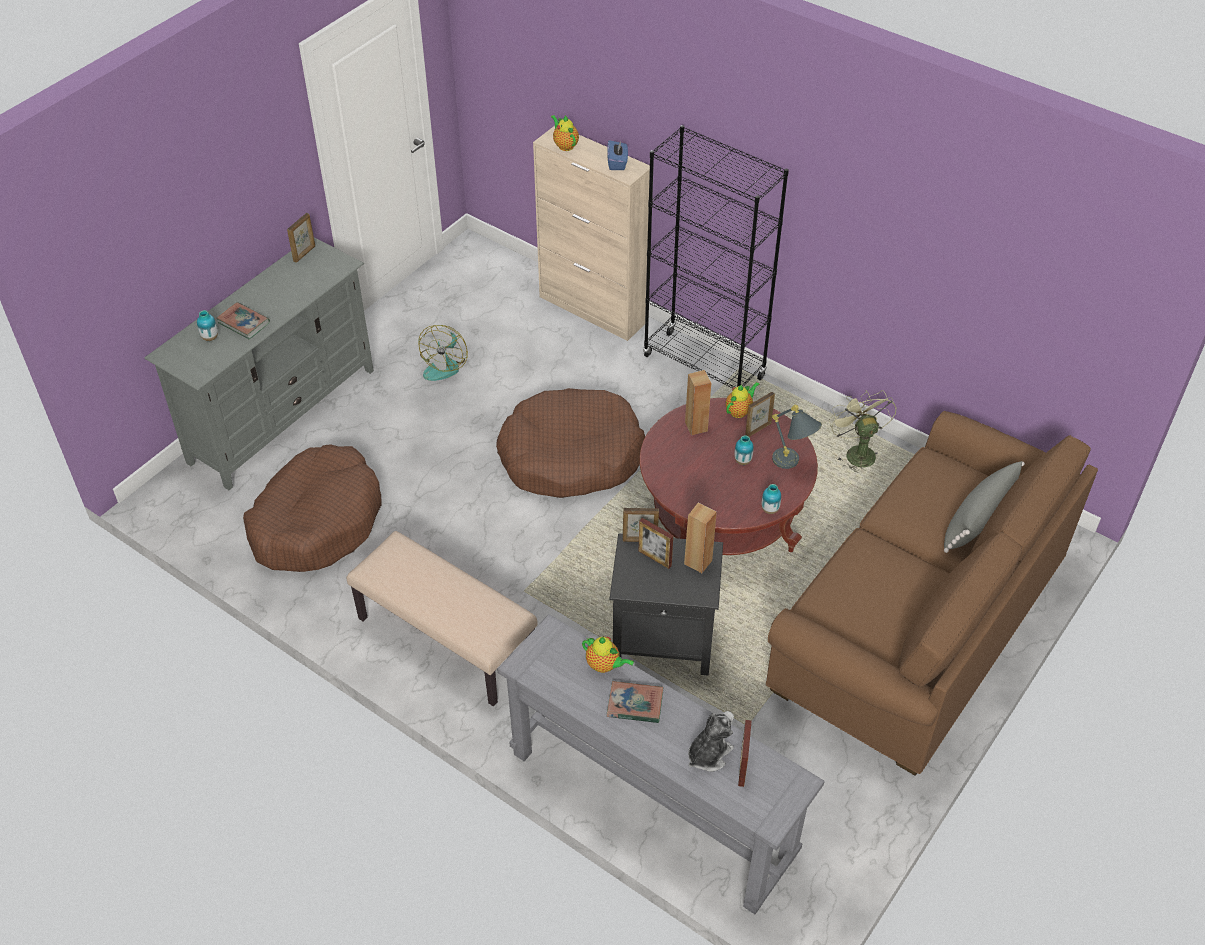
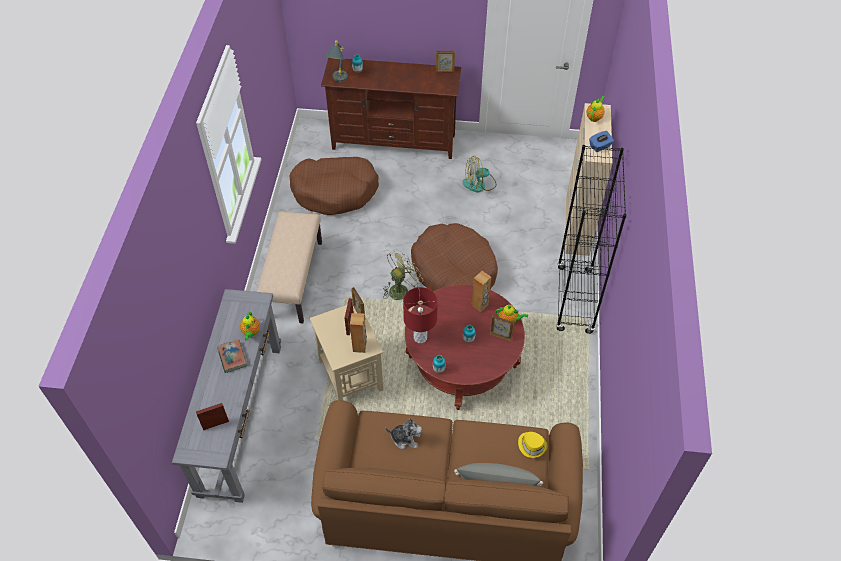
camera: 60 degrees right, 5 degrees up
grey tv stand [144,237,374,490] -> brown tv stand [321,58,461,159]
book [216,302,270,339] -> none
black side table [609,533,723,675] -> beige side table [310,305,383,400]
plush toy [688,711,734,772] -> plush toy moved to [386,419,422,449]
grey table lamp [772,404,822,469] -> grey table lamp moved to [325,40,348,81]
green fan [829,390,897,472] -> green fan moved to [383,249,423,300]
none -> red table lamp [403,287,438,343]
none -> yellow hat [518,432,548,458]

